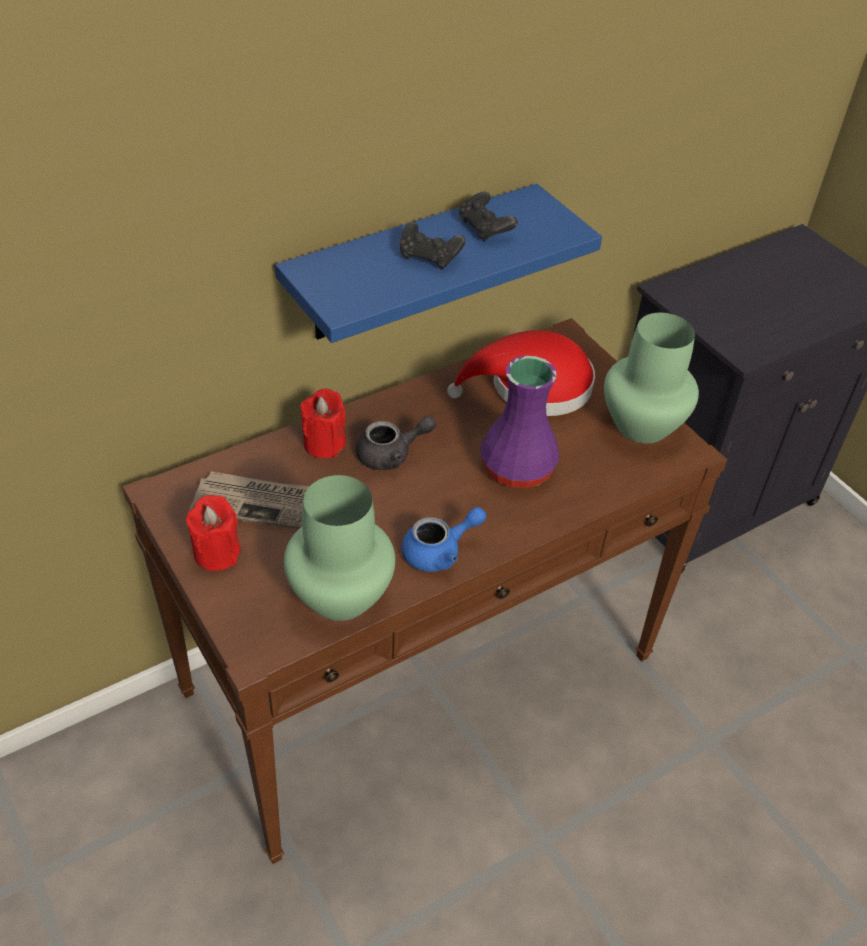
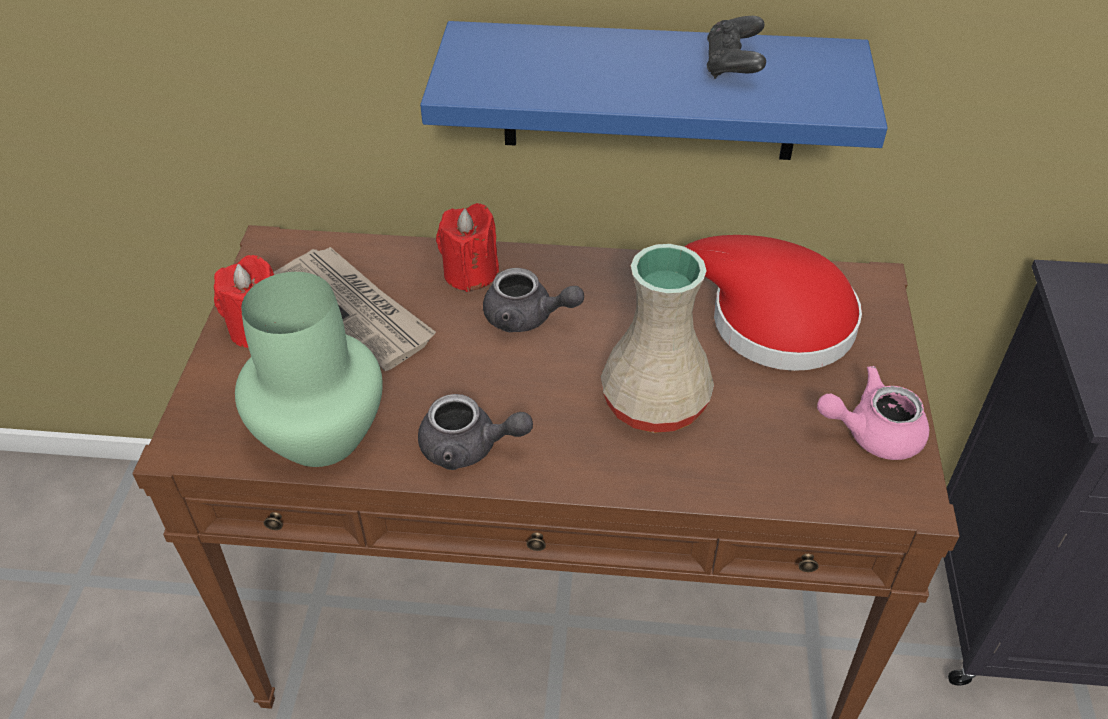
camera: 40 degrees right, 0 degrees up
black game controller [400,222,466,269] -> none
blue teapot [402,507,486,572] -> grey teapot [418,394,533,470]
purple vase [481,356,559,488] -> beige vase [601,244,714,433]
green vase [604,313,699,443] -> pink teapot [817,366,929,460]

